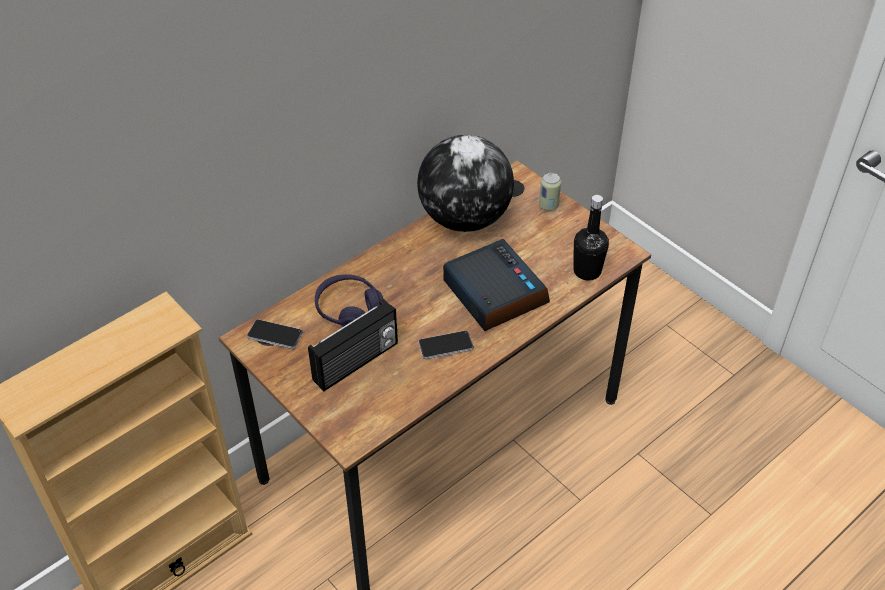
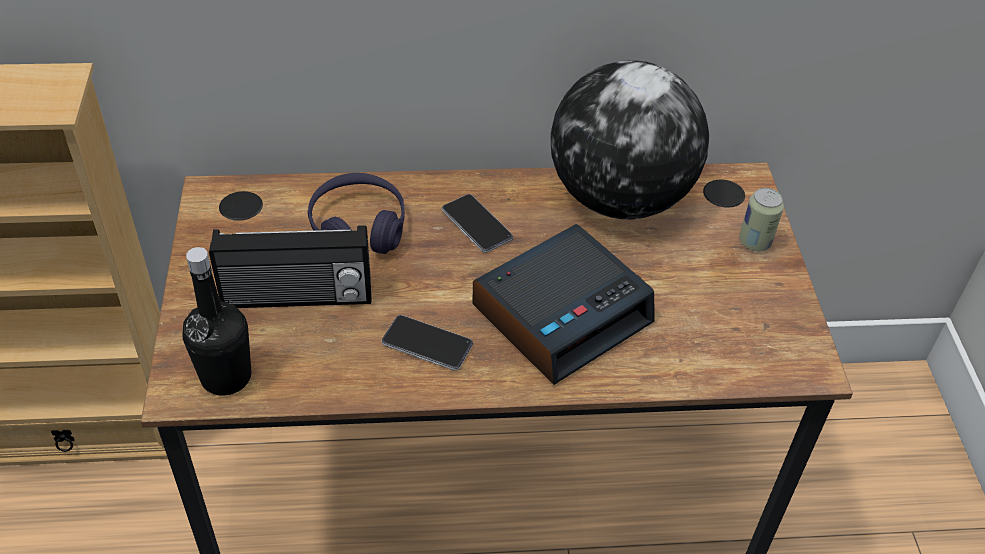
camera: 35 degrees right, 0 degrees up
phone [247,319,303,349] -> phone moved to [442,194,513,253]
alarm clock [443,239,550,331] -> alarm clock turned 45 degrees clockwise [472,224,655,385]
black bottle [573,195,609,281] -> black bottle moved to [182,247,251,396]

